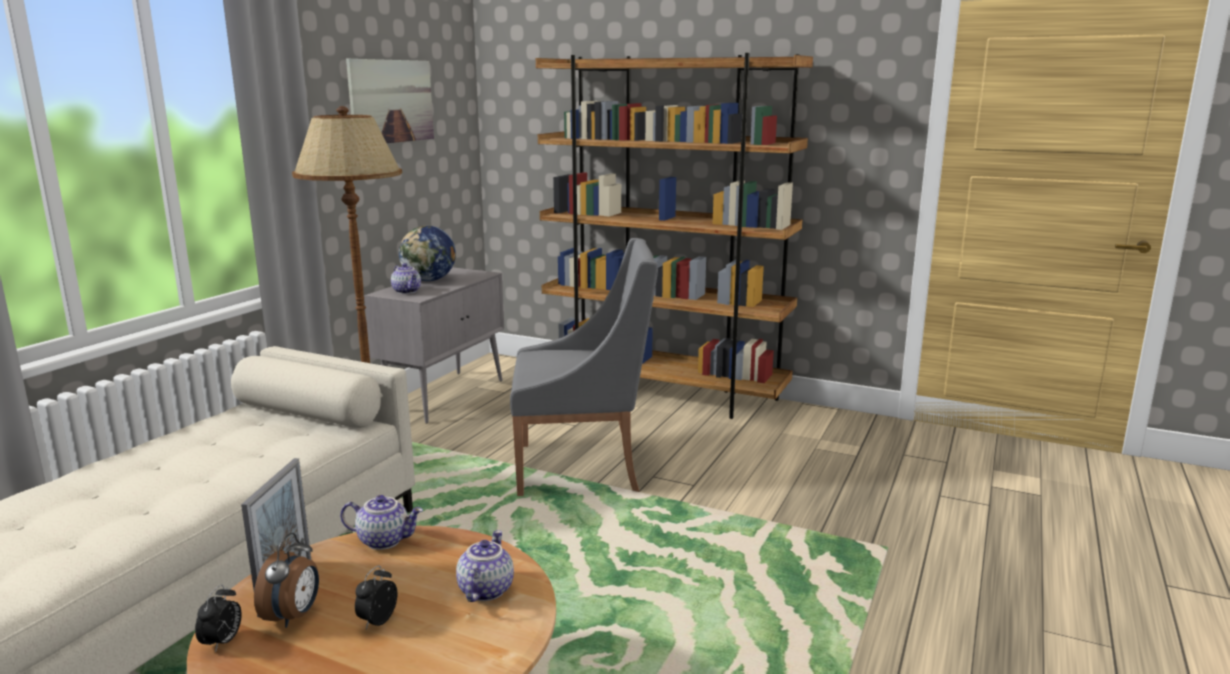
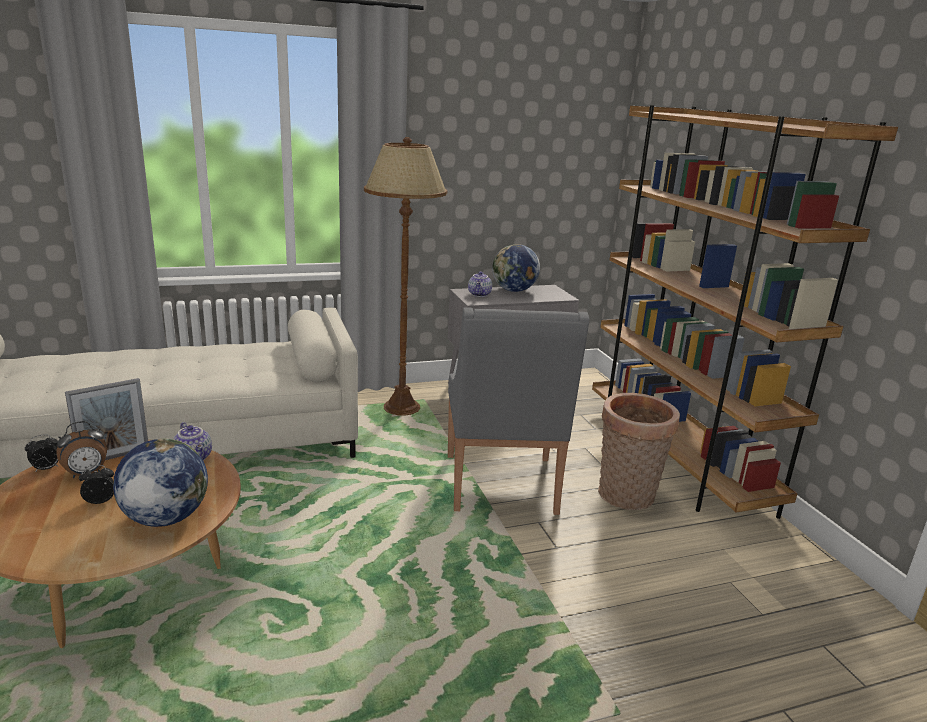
camera: 45 degrees right, 5 degrees up
picture [346,59,434,143] -> none
teapot [456,530,514,602] -> globe [113,439,208,527]
grey armchair [510,238,658,496] -> grey armchair turned 45 degrees clockwise [448,307,590,515]
none -> basket [598,393,680,510]

